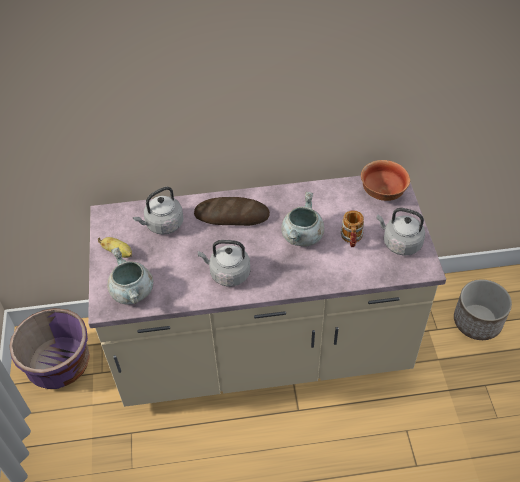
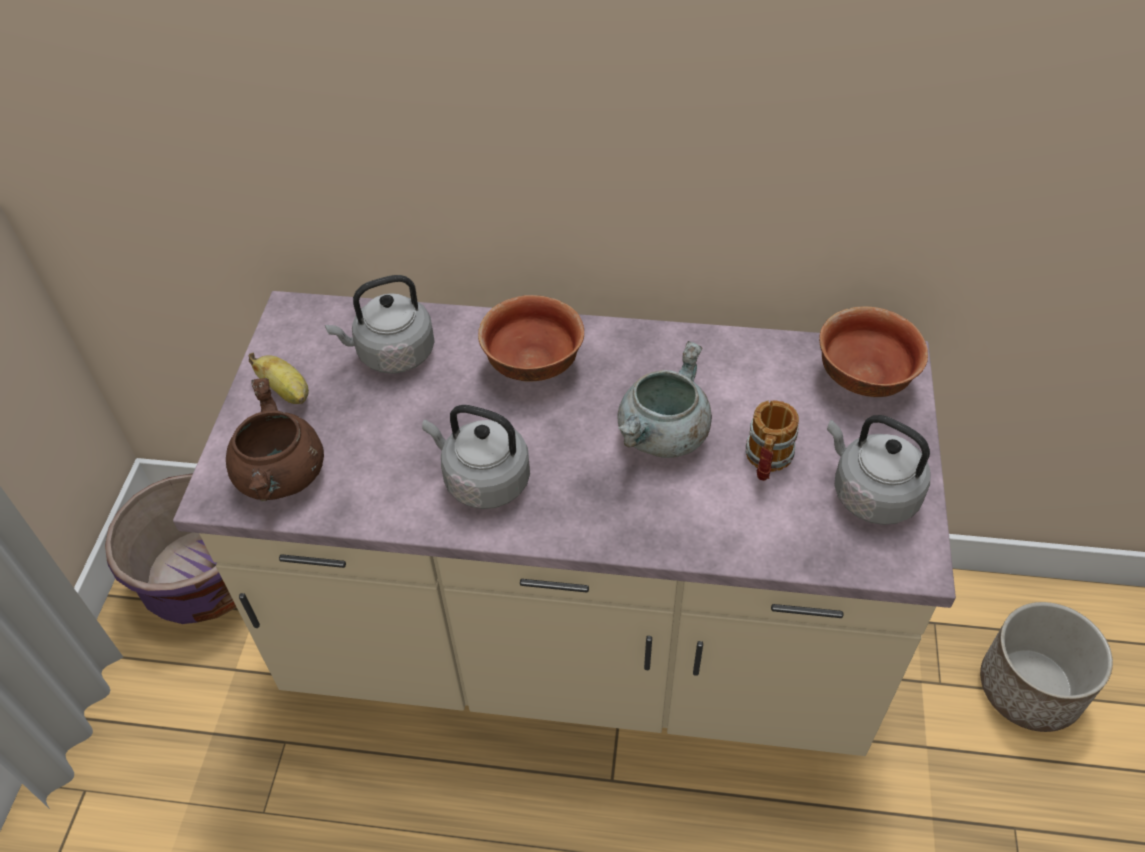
camera: 15 degrees right, 0 degrees up
grey cooking pot [107,247,153,305] -> brown cooking pot [226,378,324,501]
bread [194,197,270,226] -> bowl [478,295,584,382]

